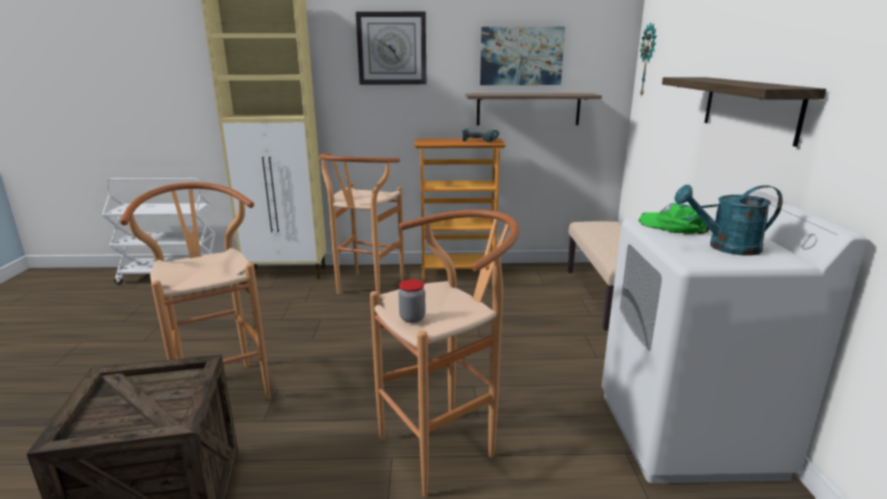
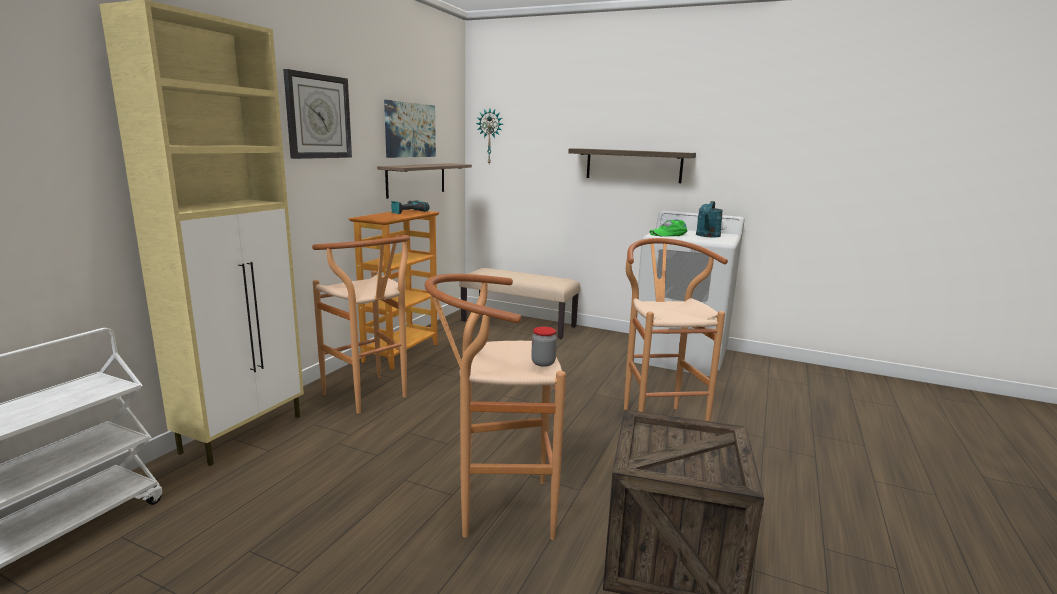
camera: 65 degrees left, 5 degrees down
jar [399,279,425,323] -> jar moved to [531,326,557,367]

